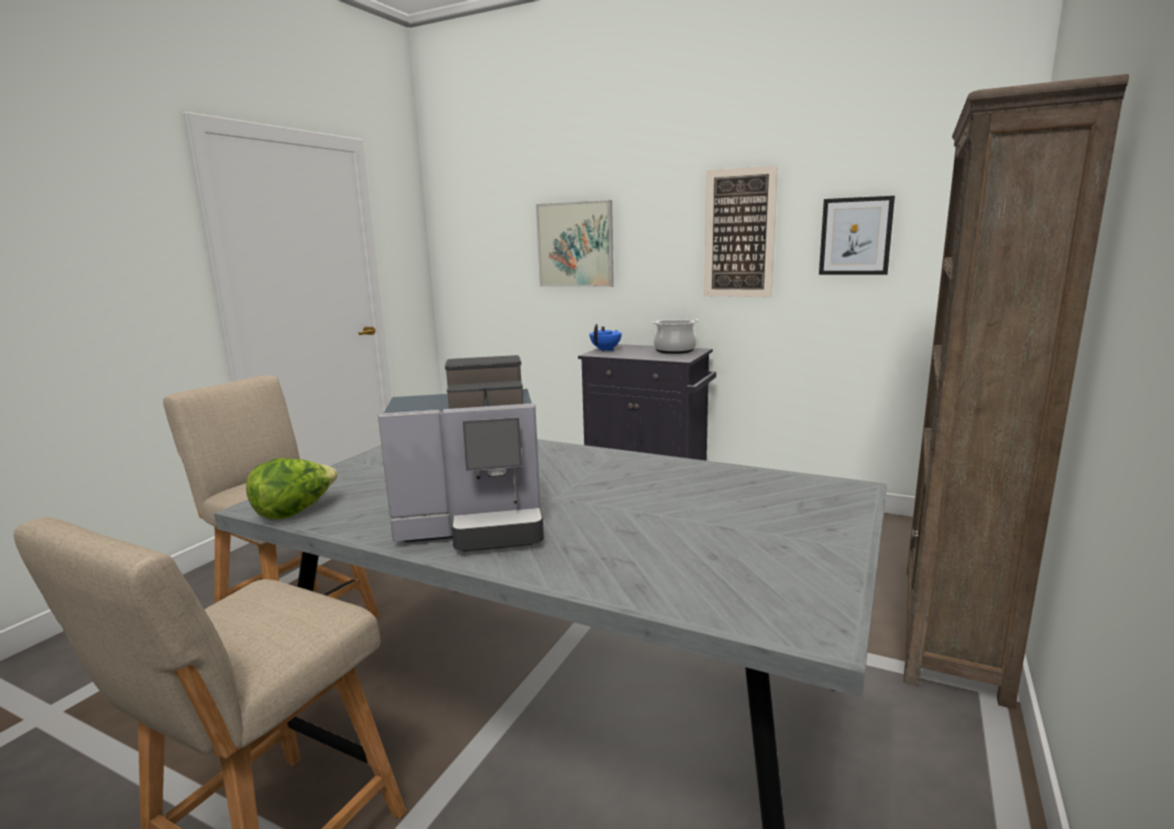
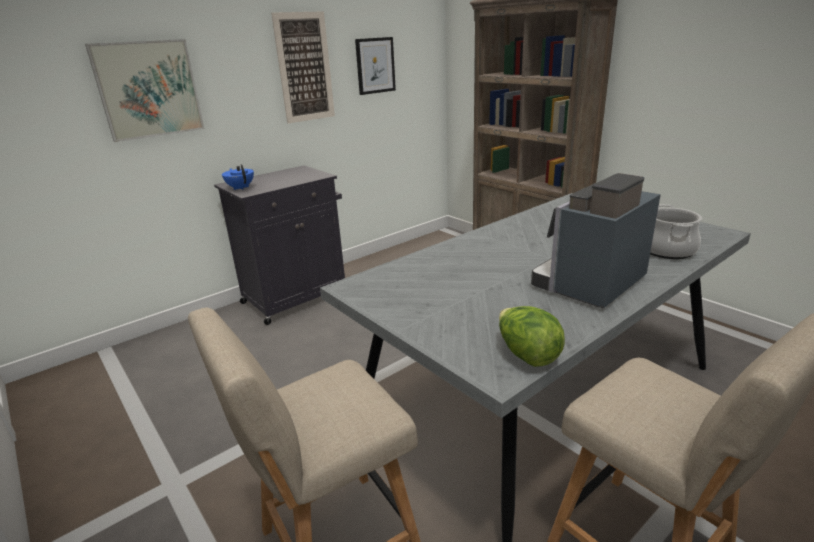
camera: 65 degrees left, 10 degrees up
coffee machine [378,355,544,552] -> coffee machine turned 150 degrees counterclockwise [531,173,661,309]
cooking pot [651,319,699,354] -> cooking pot moved to [650,204,702,259]

